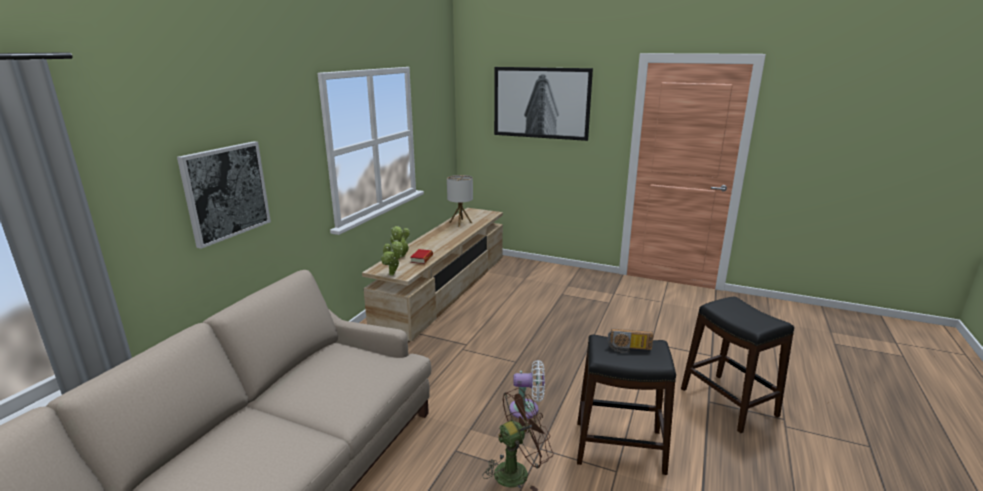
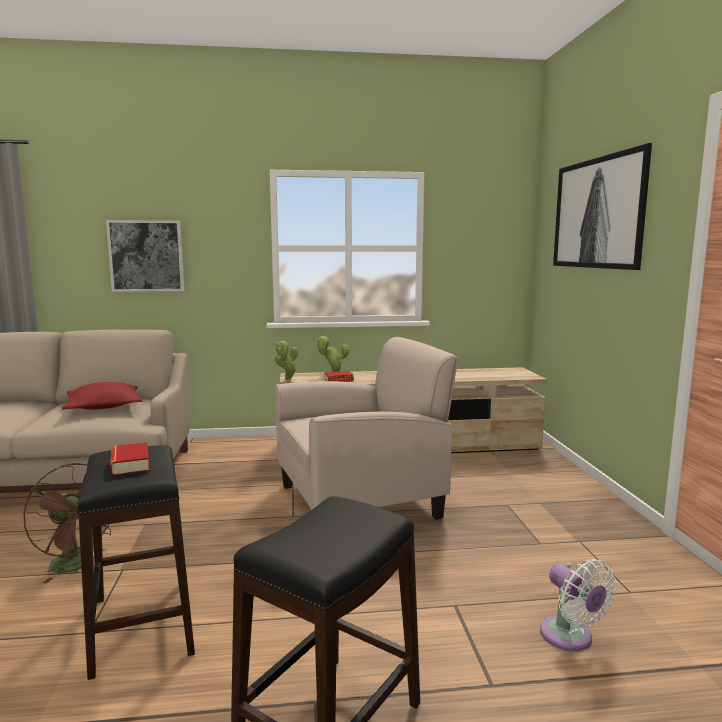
camera: 60 degrees right, 10 degrees down
table lamp [447,175,473,227] -> none
white fan [509,360,545,419] -> white fan moved to [540,559,616,651]
radio [608,329,654,353] -> book [110,442,150,476]
none -> red pillow [62,382,142,410]
none -> beige armchair [276,337,458,520]

